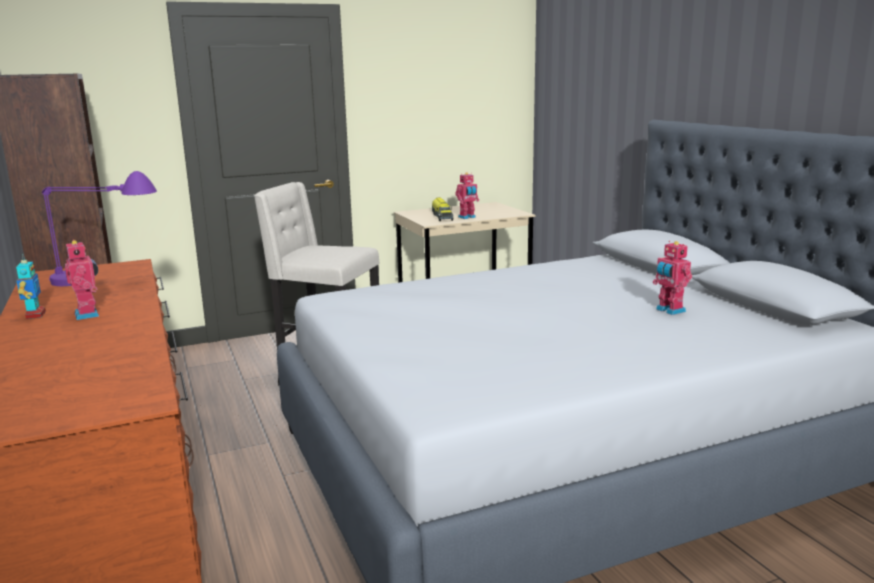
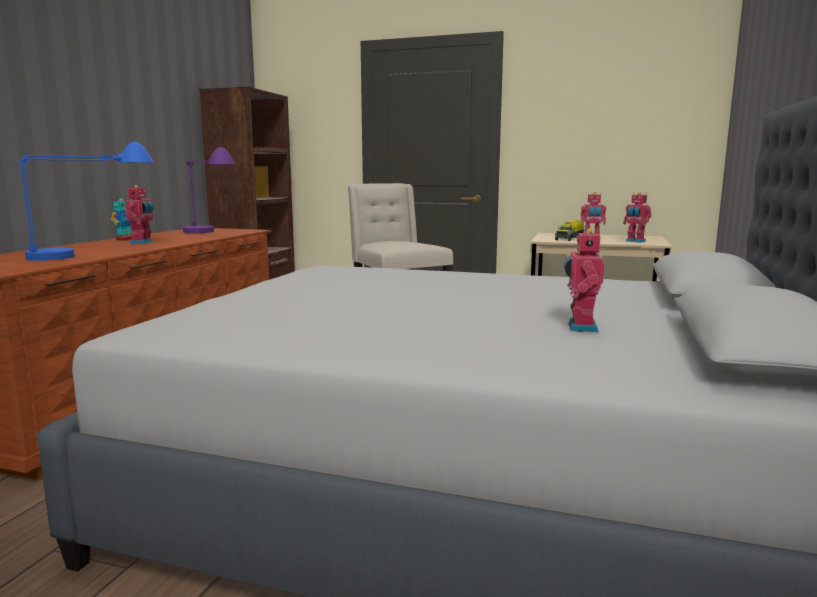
camera: 40 degrees right, 5 degrees down
none -> blue table lamp [19,142,153,261]
none -> toy robot [623,192,651,243]

